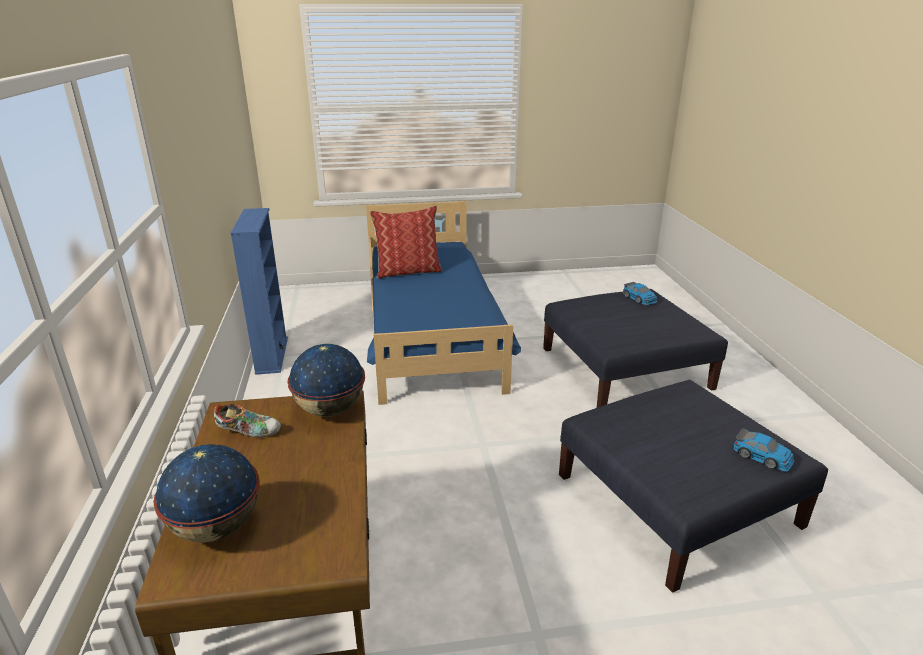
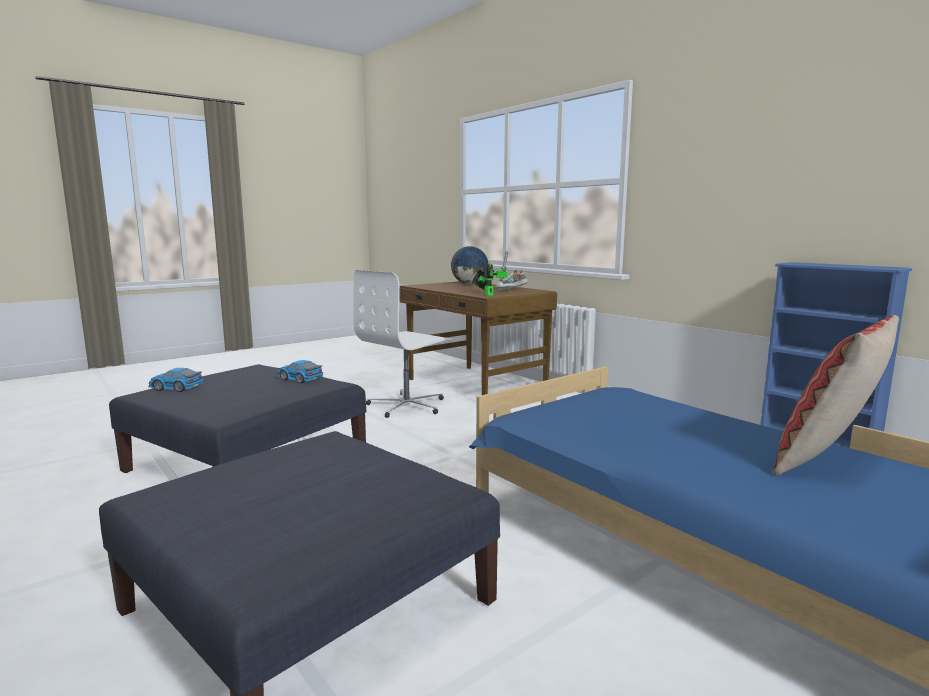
camera: 150 degrees right, 15 degrees down
globe [288,344,365,417] -> toy robot [472,251,508,296]
toy car [623,282,657,305] -> toy car moved to [277,360,323,383]
none -> white office chair [353,270,452,418]

